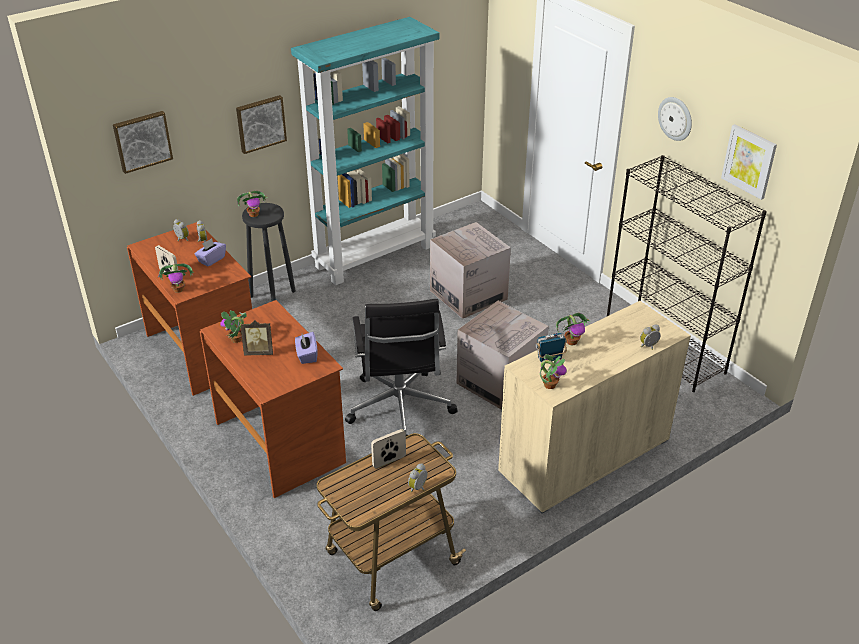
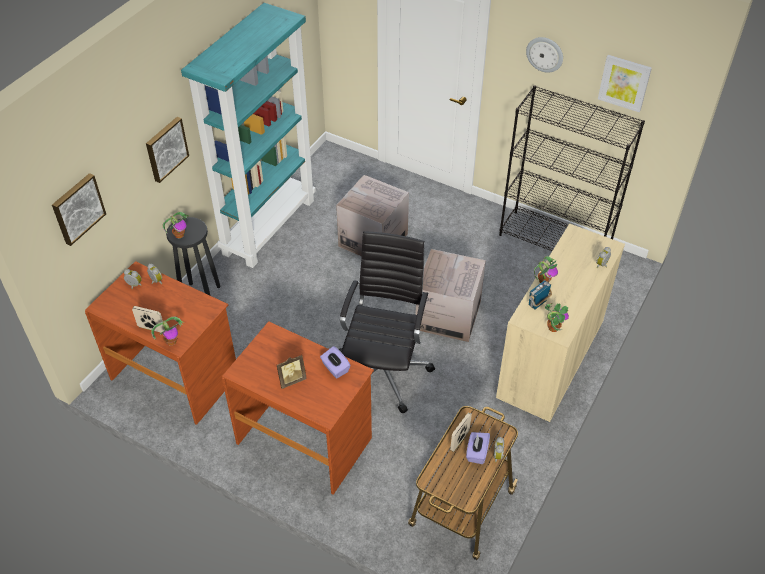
camera: 25 degrees left, 10 degrees up
purple tissue box [195,238,226,267] -> purple tissue box moved to [466,432,490,464]
potted plant [220,310,246,343] -> none
black office chair [345,299,458,436] -> black office chair turned 135 degrees counterclockwise [338,231,435,414]

